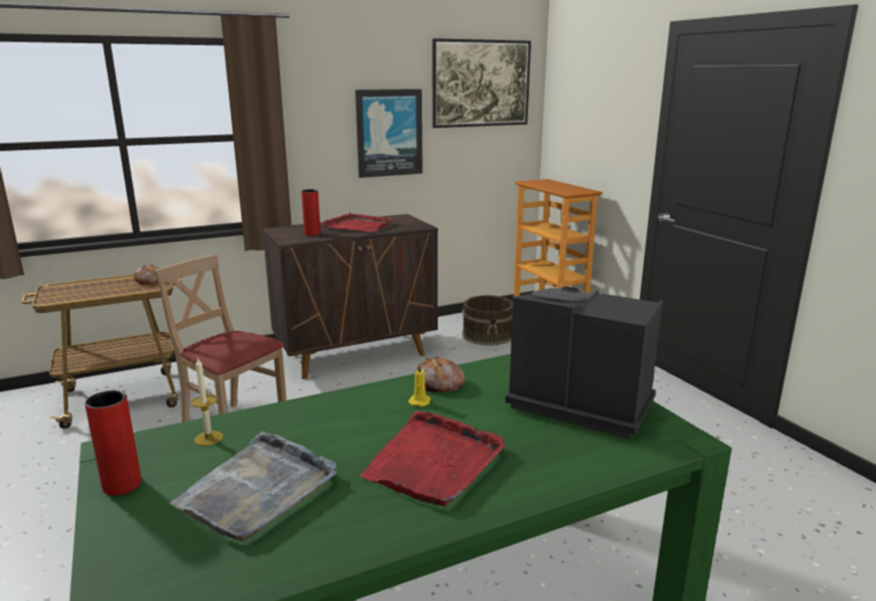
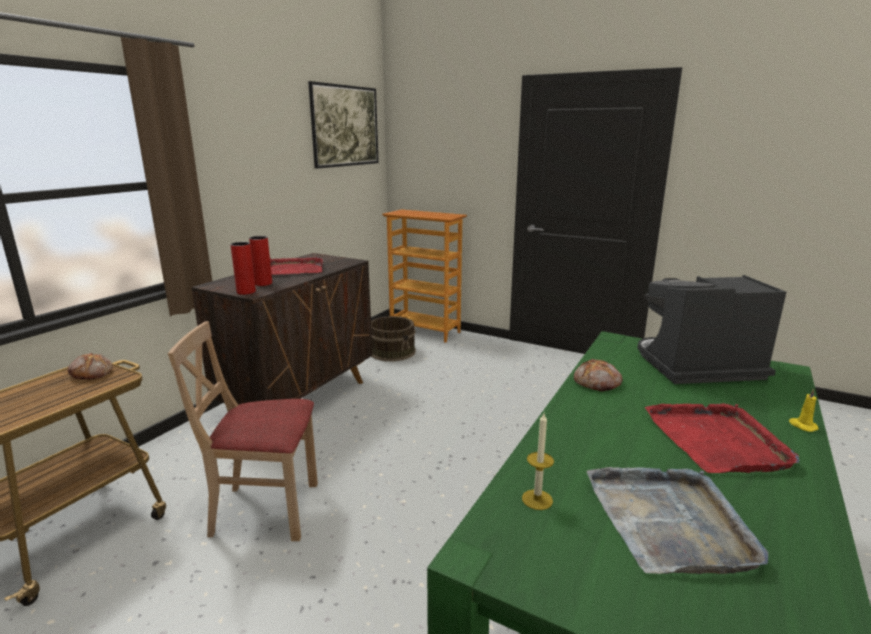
camera: 35 degrees left, 0 degrees up
red vase [85,390,141,496] -> red vase moved to [230,242,256,295]
picture [355,89,423,178] -> none
yellow candle [408,363,431,407] -> yellow candle moved to [789,388,819,432]

